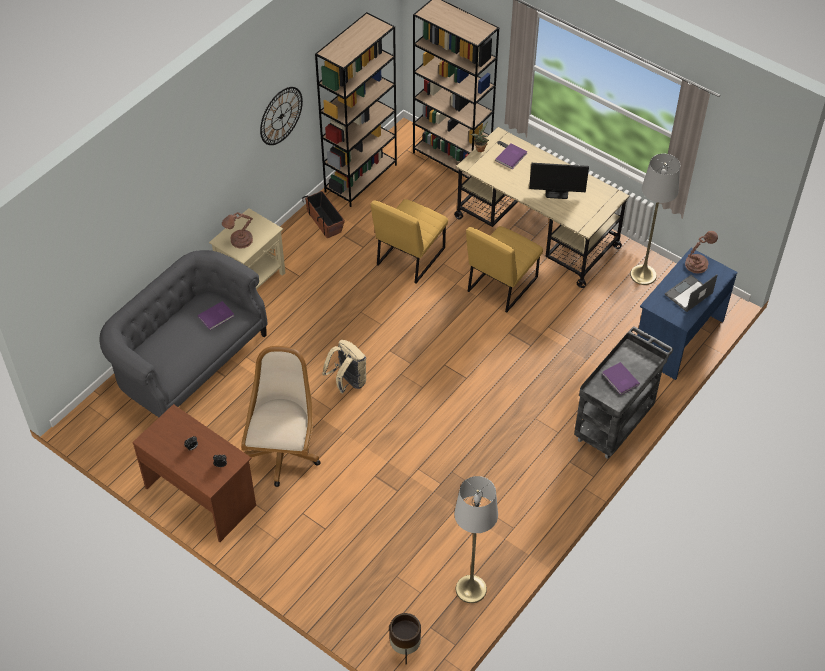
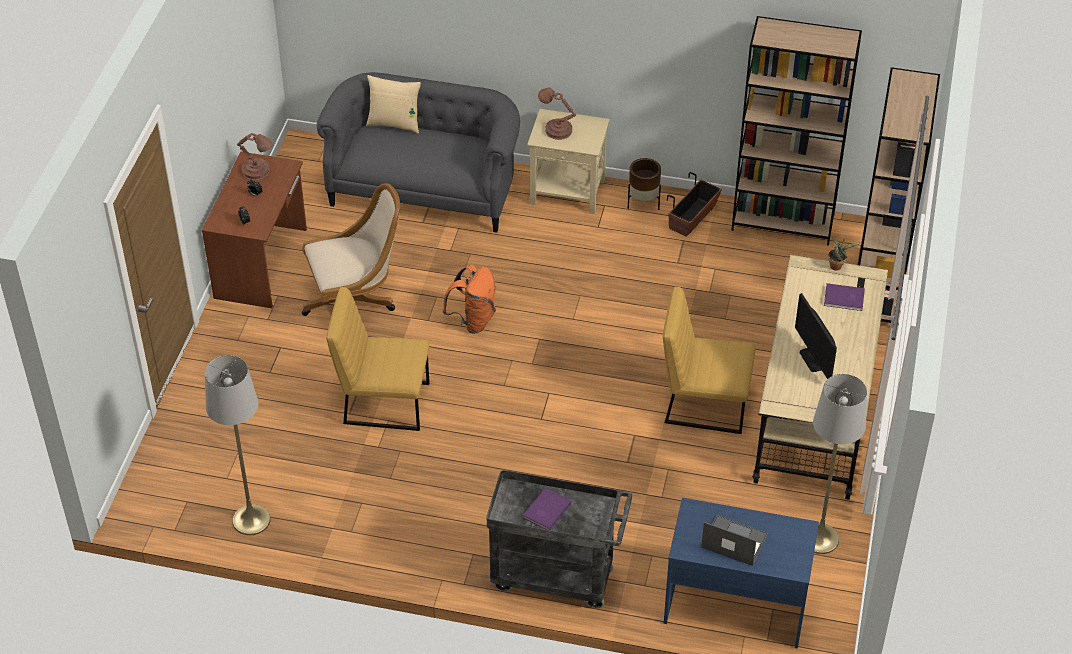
camera: 65 degrees right, 5 degrees down
purple book [198,301,234,330] -> none
wall clock [260,87,303,145] -> none
beige backpack [322,340,366,394] -> orange backpack [442,265,496,334]
yellow chair [371,199,448,283] -> yellow chair moved to [326,287,429,431]
brown planter [389,613,421,665] -> brown planter moved to [628,158,661,210]
brown table lamp [685,231,718,274] -> brown table lamp moved to [237,133,273,180]
none -> beige pillow [366,75,421,134]

